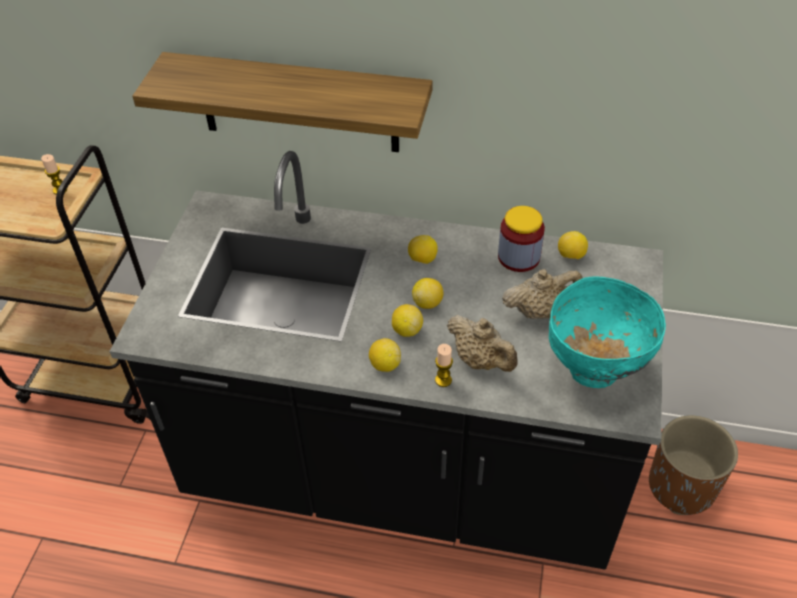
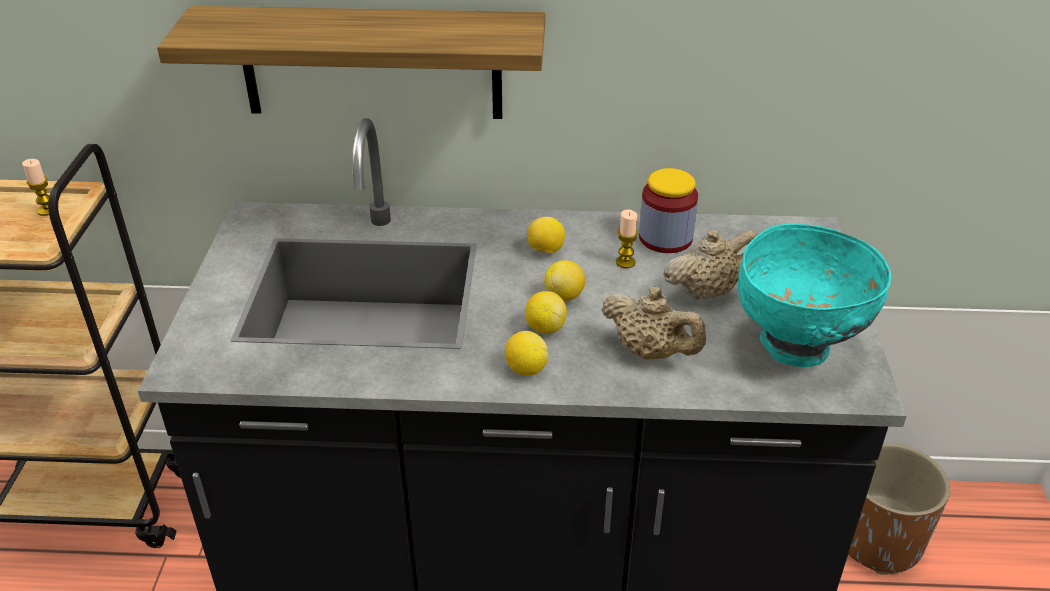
camera: 10 degrees left, 10 degrees down
candle [435,344,453,387] -> candle moved to [616,209,638,268]
lemon [558,231,588,259] -> none

